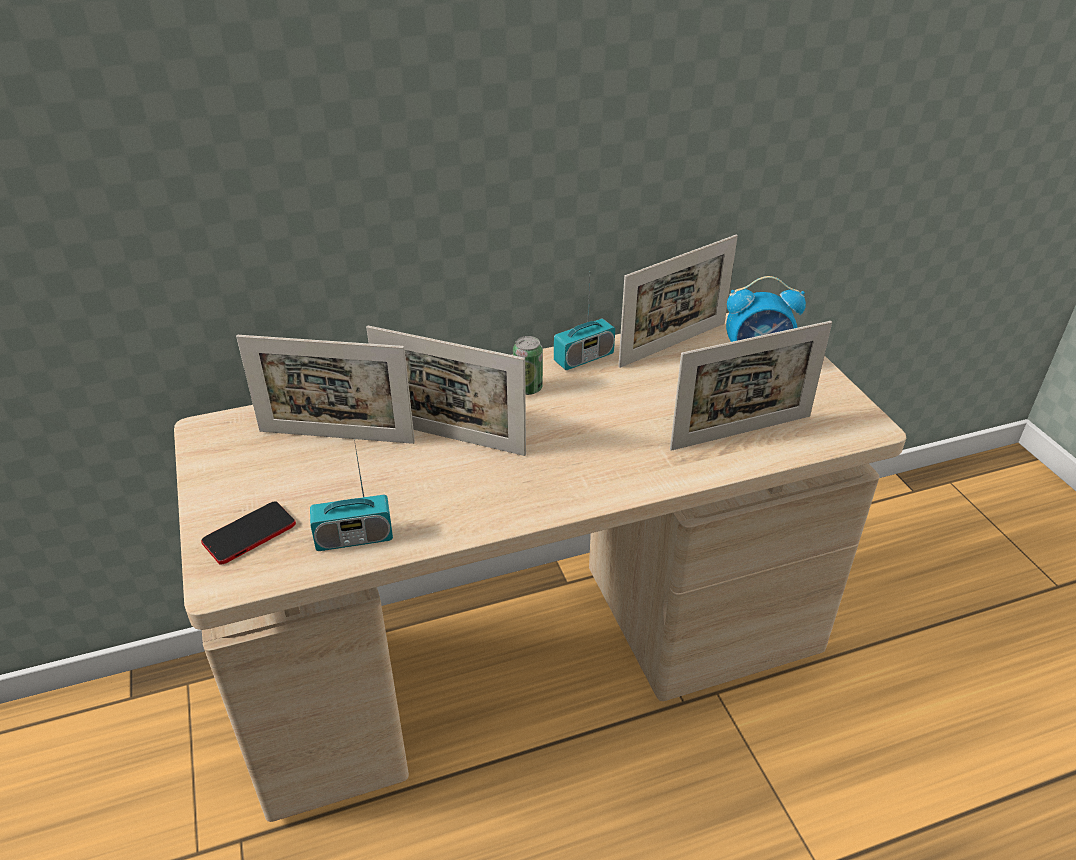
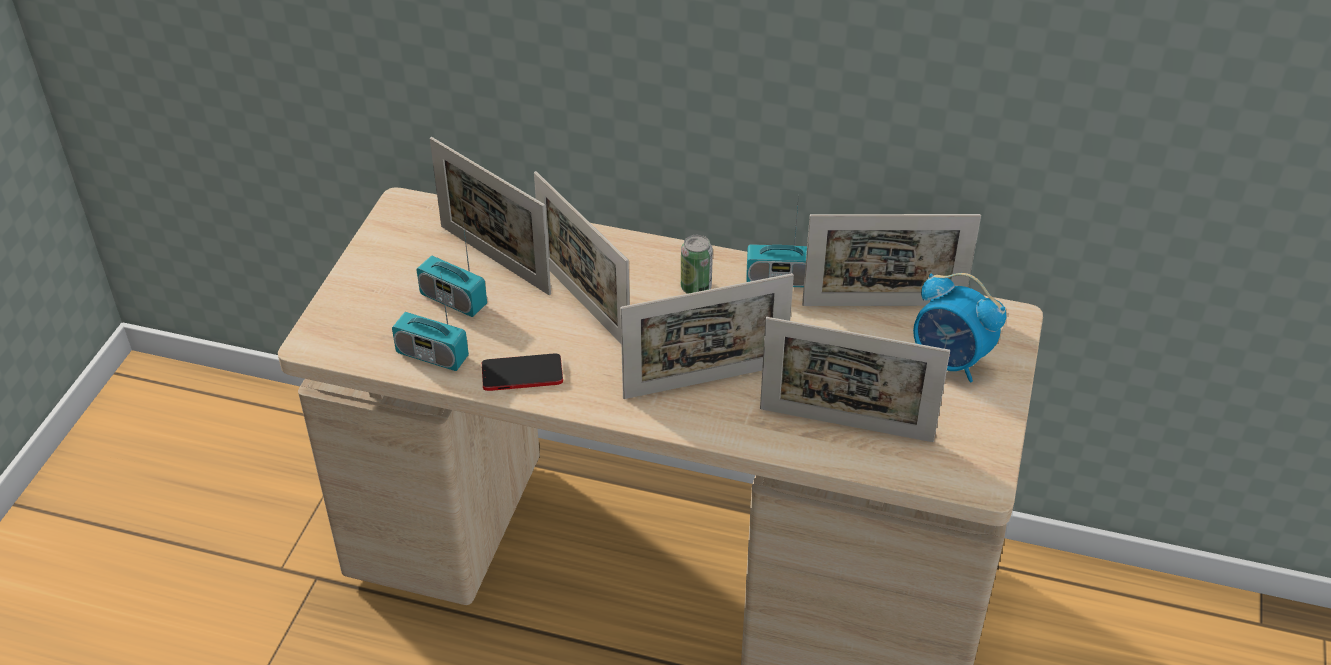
camera: 35 degrees right, 5 degrees up
phone [201,501,296,565] -> phone moved to [482,353,563,391]
none -> radio [416,222,487,317]
none -> picture frame [620,273,794,399]

